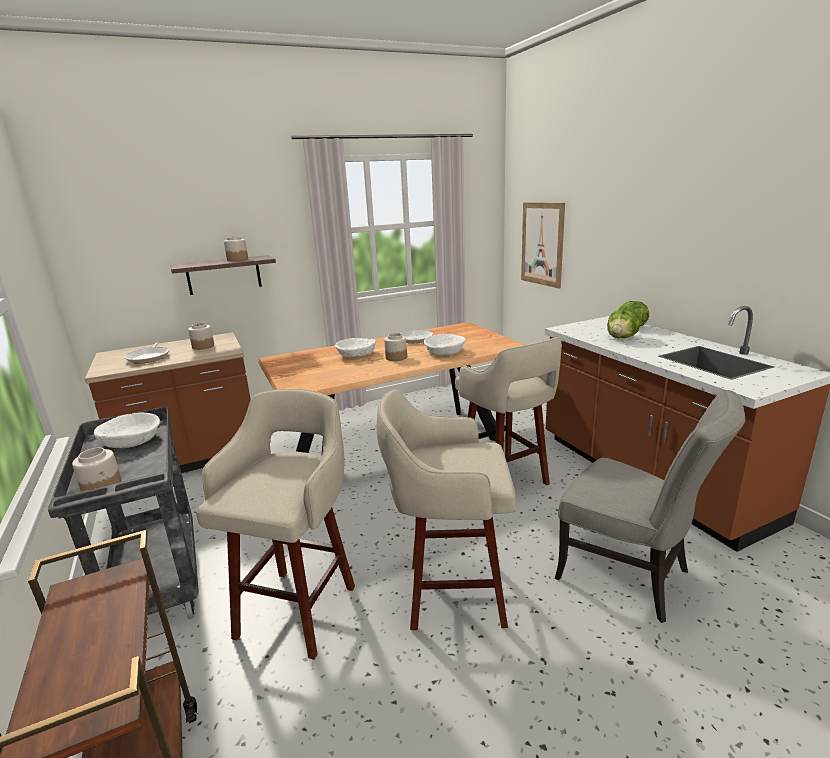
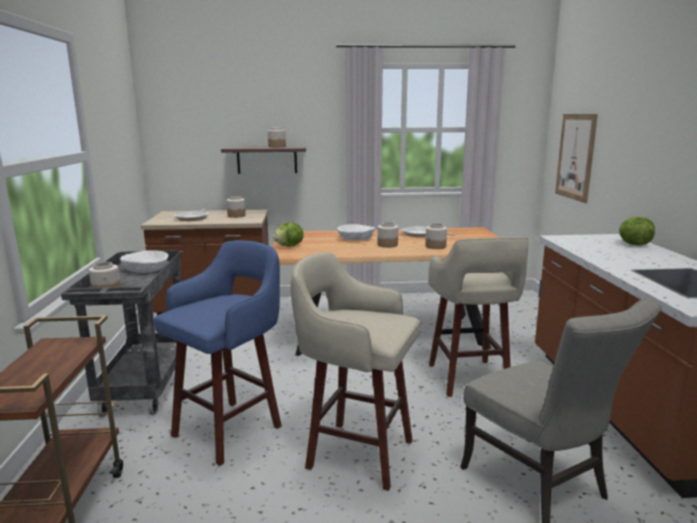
camera: 20 degrees right, 5 degrees down
beige stool [196,389,355,660] -> blue stool [154,240,282,466]
white bowl [424,334,466,355] -> jar [425,223,447,249]
lettuce [607,310,640,338] -> lettuce moved to [273,222,304,247]

